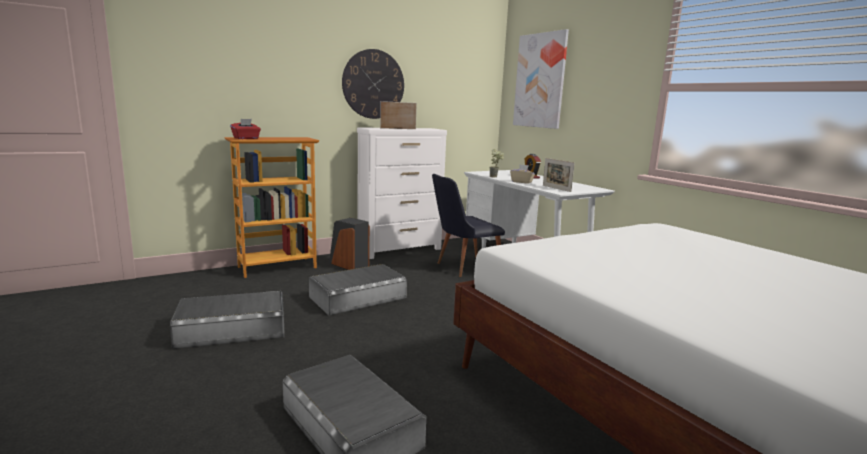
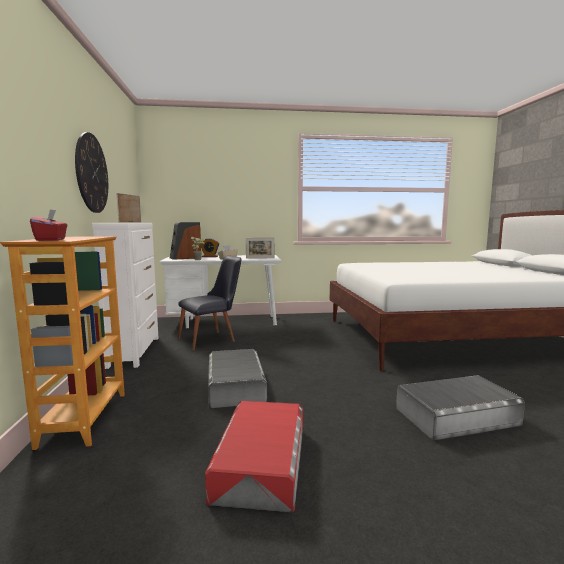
camera: 65 degrees left, 5 degrees down
grey storage box [170,291,285,349] -> red storage box [205,401,303,512]
speaker [329,218,370,270] -> speaker moved to [170,222,202,260]
black chair [432,174,505,277] -> black chair turned 120 degrees counterclockwise [178,256,241,350]
picture [513,29,569,129] -> none

